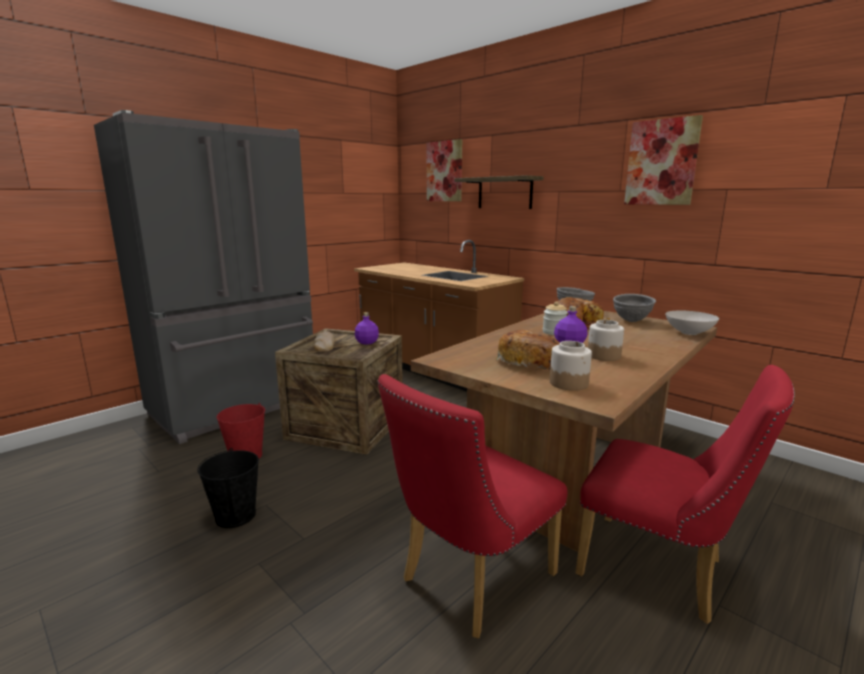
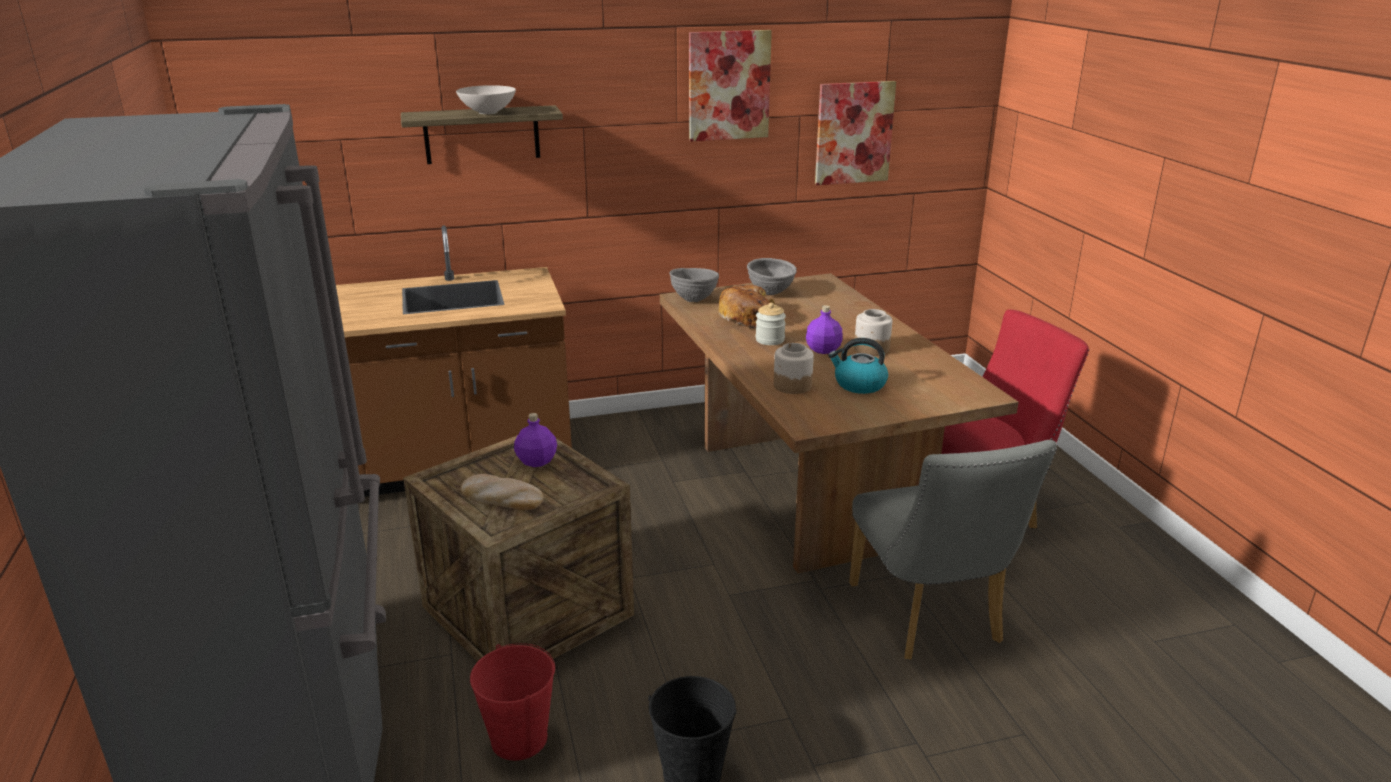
camera: 60 degrees left, 10 degrees up
red chair [377,374,568,638] -> grey chair [849,440,1057,660]
picture [427,139,462,201] -> picture moved to [815,81,896,185]
bread [496,330,560,371] -> kettle [828,338,888,394]
jar [550,341,592,391] -> jar moved to [774,343,814,394]
white bowl [665,310,719,335] -> white bowl moved to [456,85,516,114]

